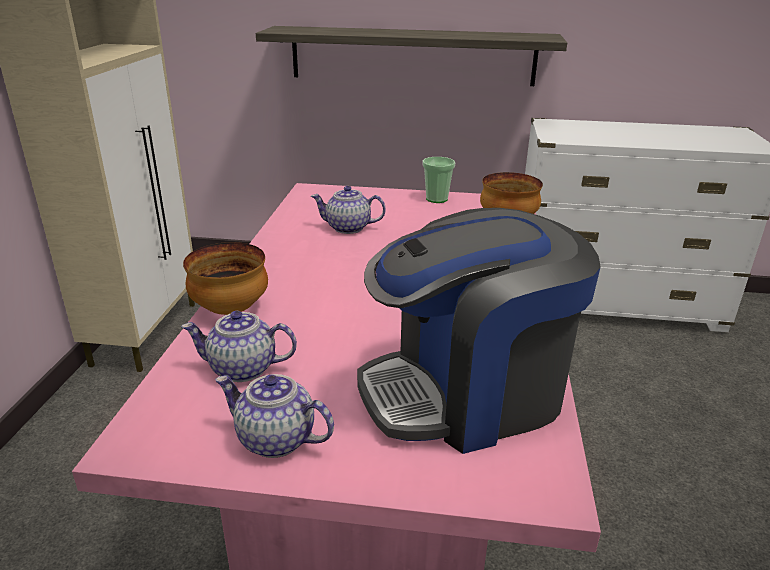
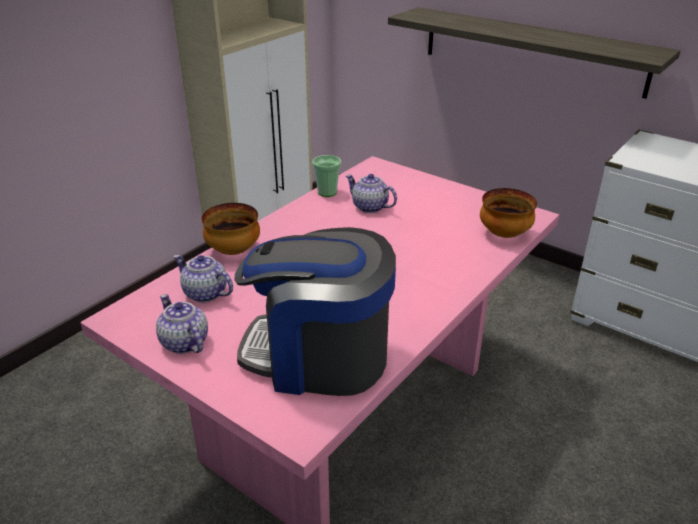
camera: 30 degrees right, 5 degrees up
cup [423,157,455,203] -> cup moved to [312,155,341,197]

